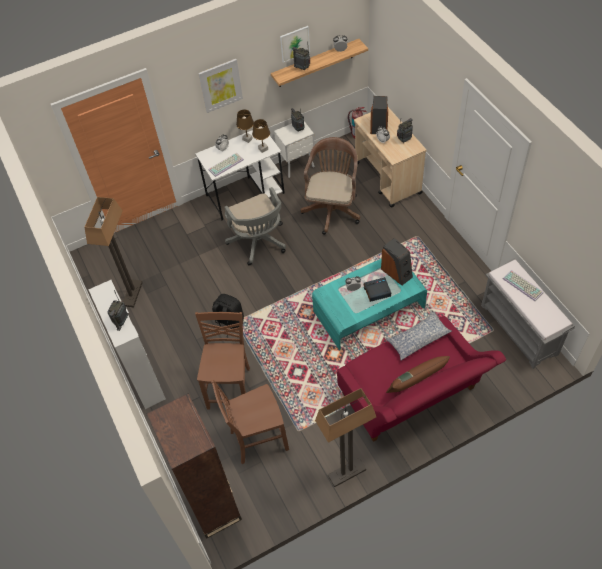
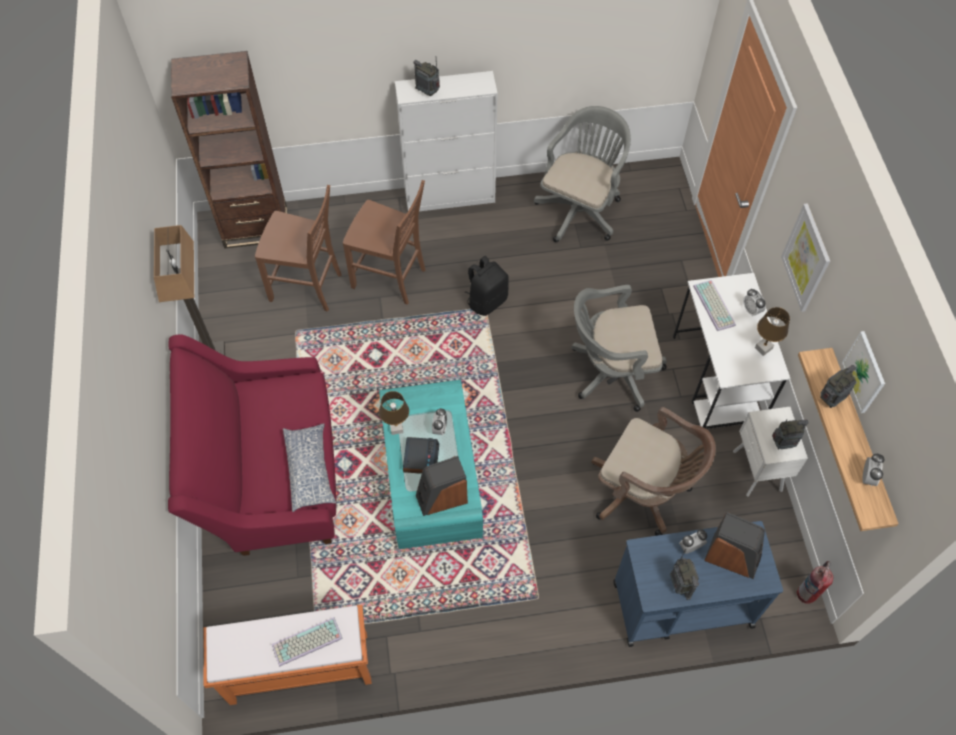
camera: 105 degrees right, 5 degrees up
floor lamp [84,197,143,307] -> grey office chair [534,106,631,242]
brown chair [211,380,289,464] -> brown chair turned 105 degrees clockwise [255,185,342,311]
brown table lamp [252,119,270,153] -> brown table lamp moved to [379,391,409,435]
beige cart [354,107,426,208] -> blue cart [614,521,783,647]
brown pillow [386,356,450,393] -> none
grey bench [481,258,575,369] -> orange bench [203,605,372,705]

